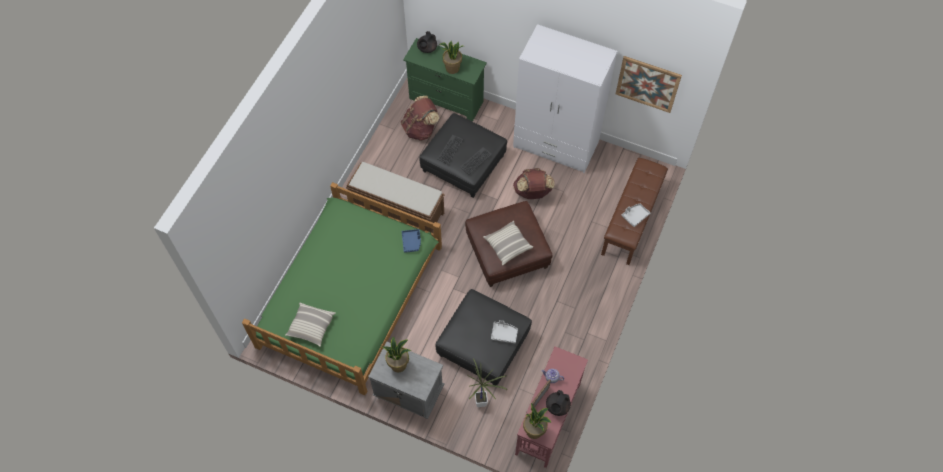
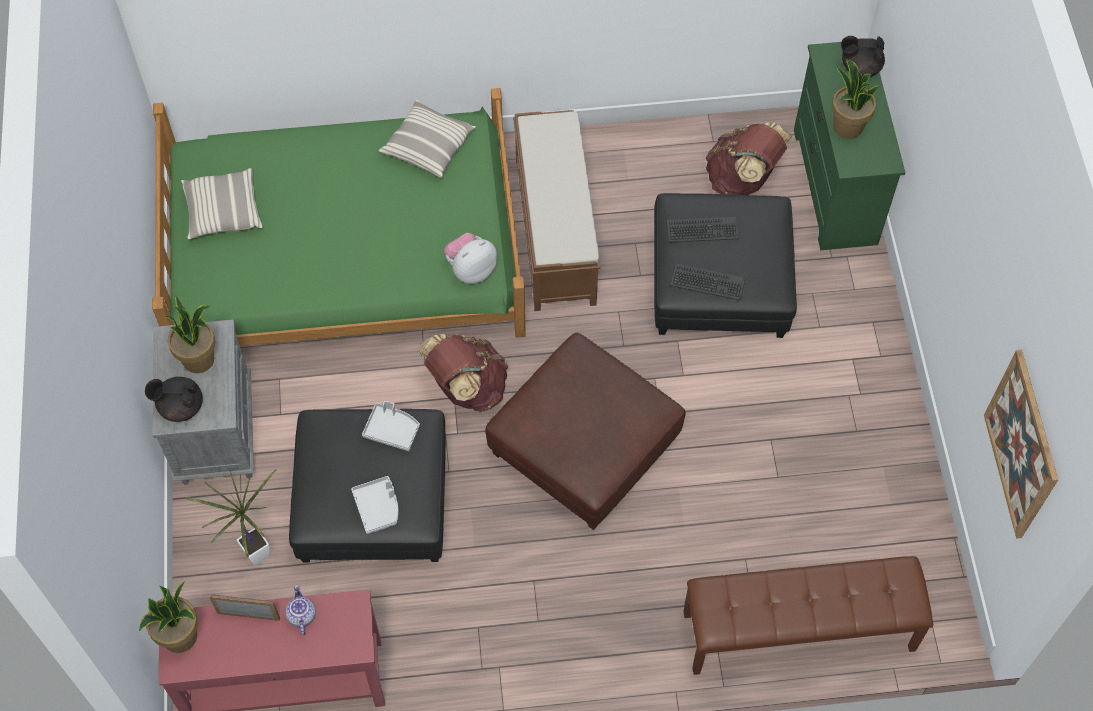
camera: 60 degrees right, 0 degrees up
blue tray [402,229,421,253] -> plush toy [444,233,497,284]
pillow [483,221,533,265] -> pillow moved to [379,100,476,178]
white wardrobe [513,24,617,173] -> none
brown backpack [513,168,555,199] -> brown backpack moved to [418,334,508,412]
black teapot [546,390,571,416] -> black teapot moved to [145,377,203,422]
grey tray [621,204,650,227] -> grey tray moved to [362,401,420,451]

